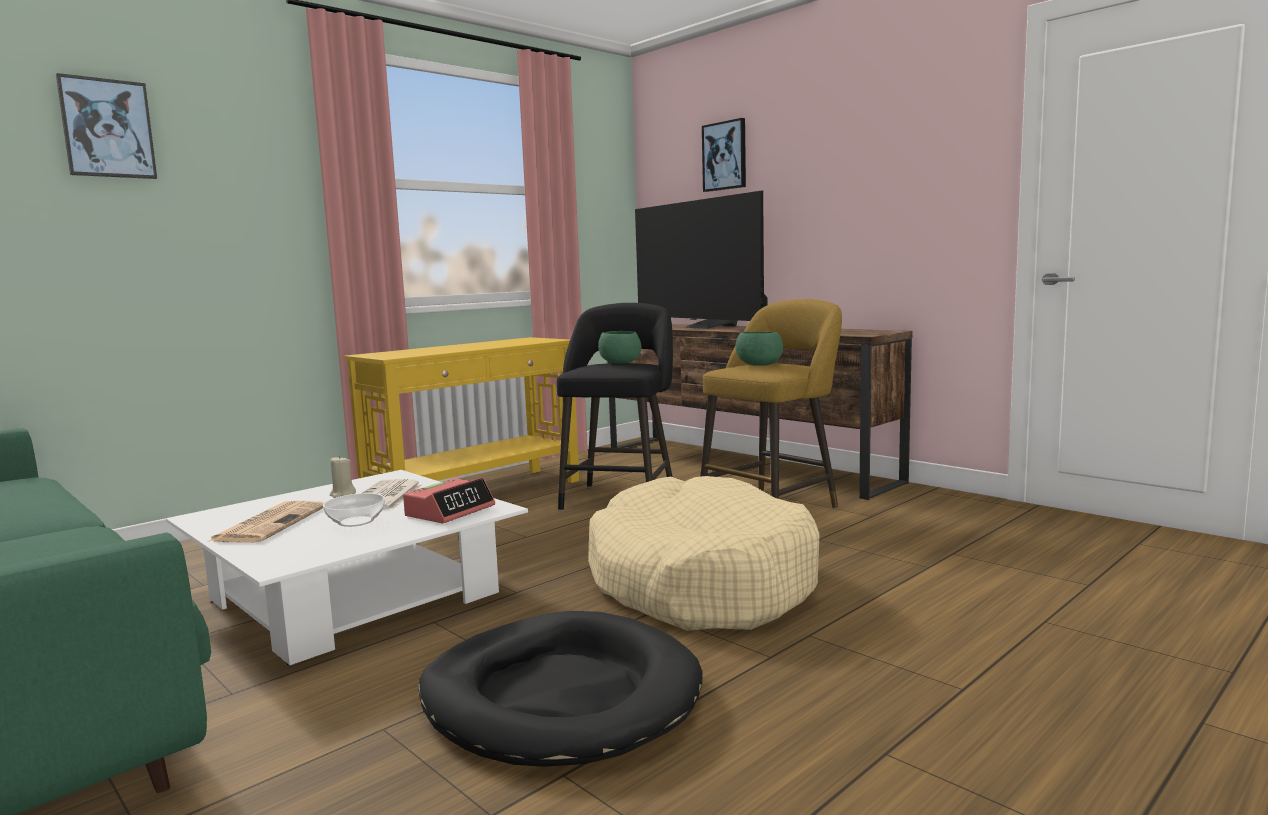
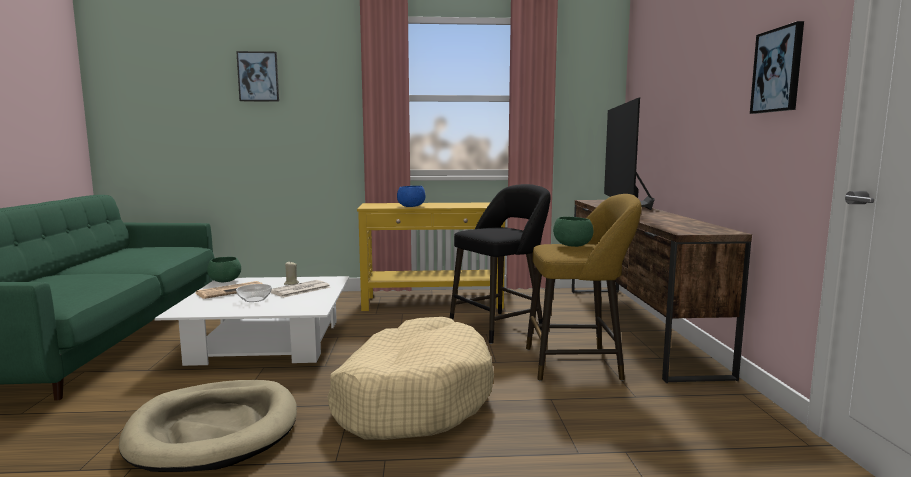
camera: 40 degrees right, 0 degrees up
alarm clock [403,477,495,523] -> none
black dog bed [418,611,702,767] -> beige dog bed [119,380,297,472]
green bowl [598,331,641,364] -> green bowl moved to [207,257,241,282]
picture [702,118,746,192] -> picture moved to [750,21,804,114]
none -> blue bowl [397,186,426,207]

